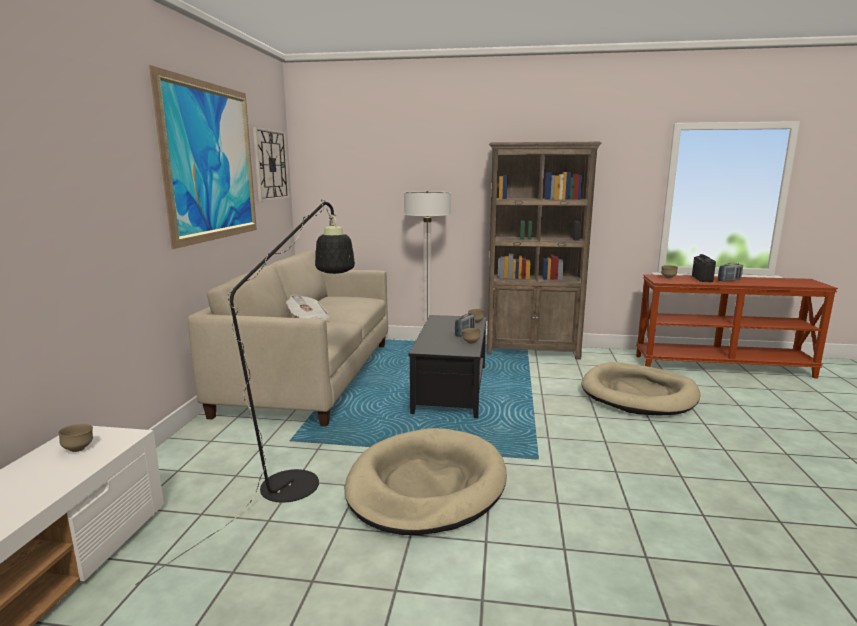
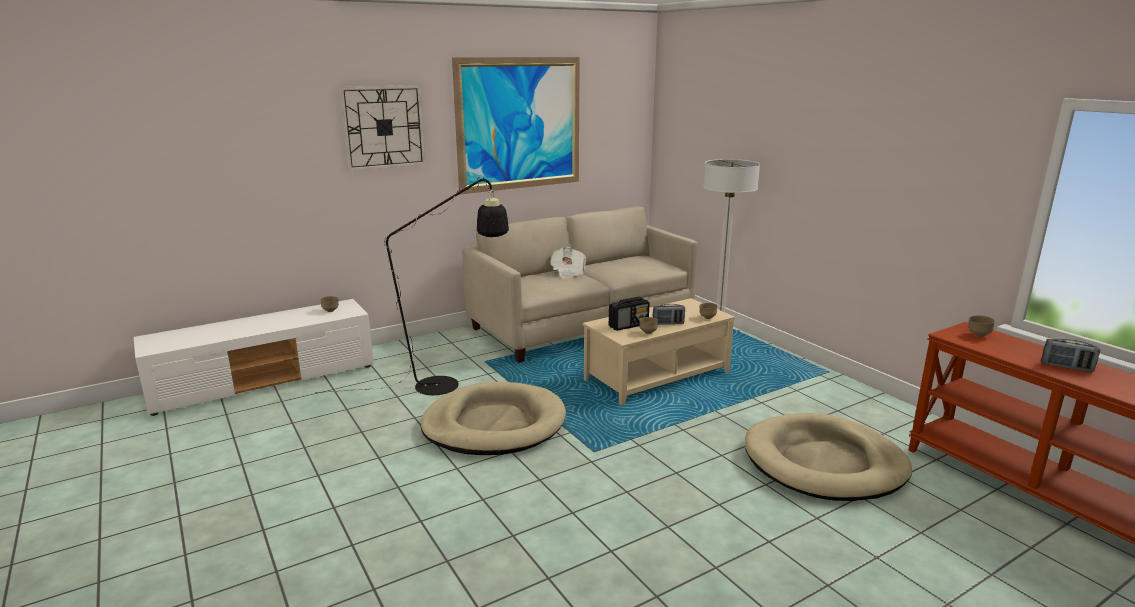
camera: 50 degrees right, 5 degrees up
wall clock [253,126,290,202] -> wall clock moved to [340,85,426,171]
black coffee table [409,315,487,418] -> beige coffee table [583,298,735,406]
brown bookcase [487,142,601,360] -> none
radio [692,254,716,282] -> radio moved to [609,297,649,331]

